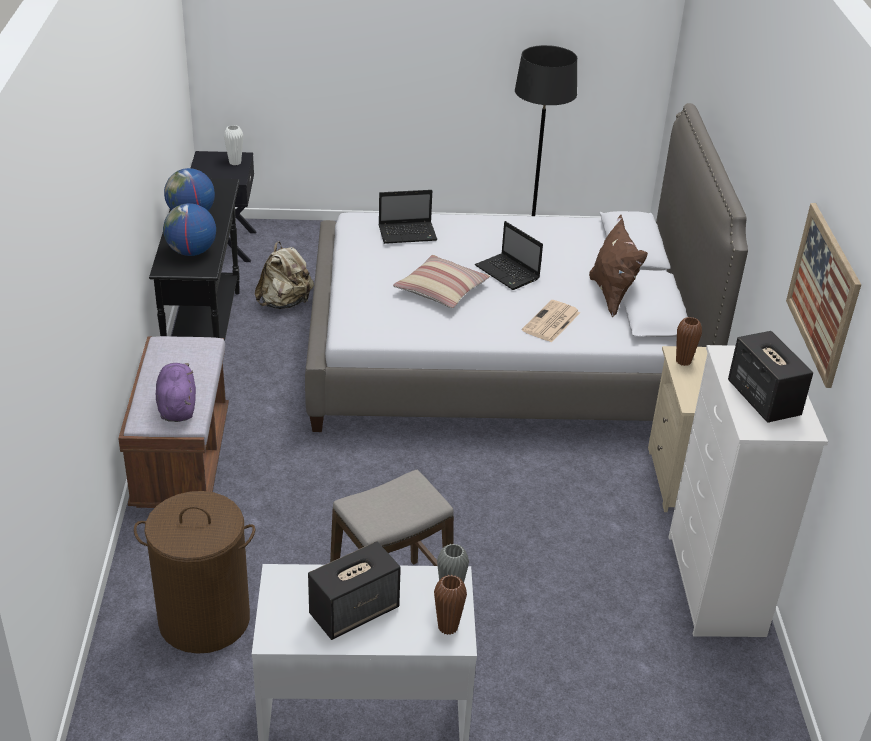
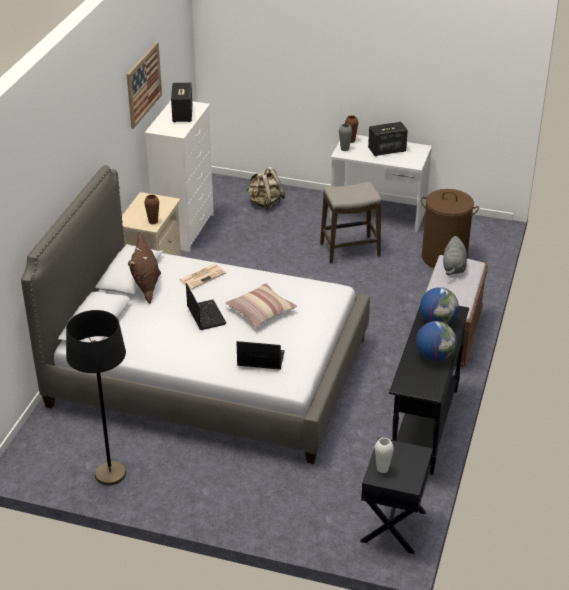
camera: 160 degrees left, 0 degrees up
purple plush toy [156,363,196,422] -> grey plush toy [443,236,467,275]
beige backpack [255,241,314,309] -> beige backpack moved to [247,167,285,210]

